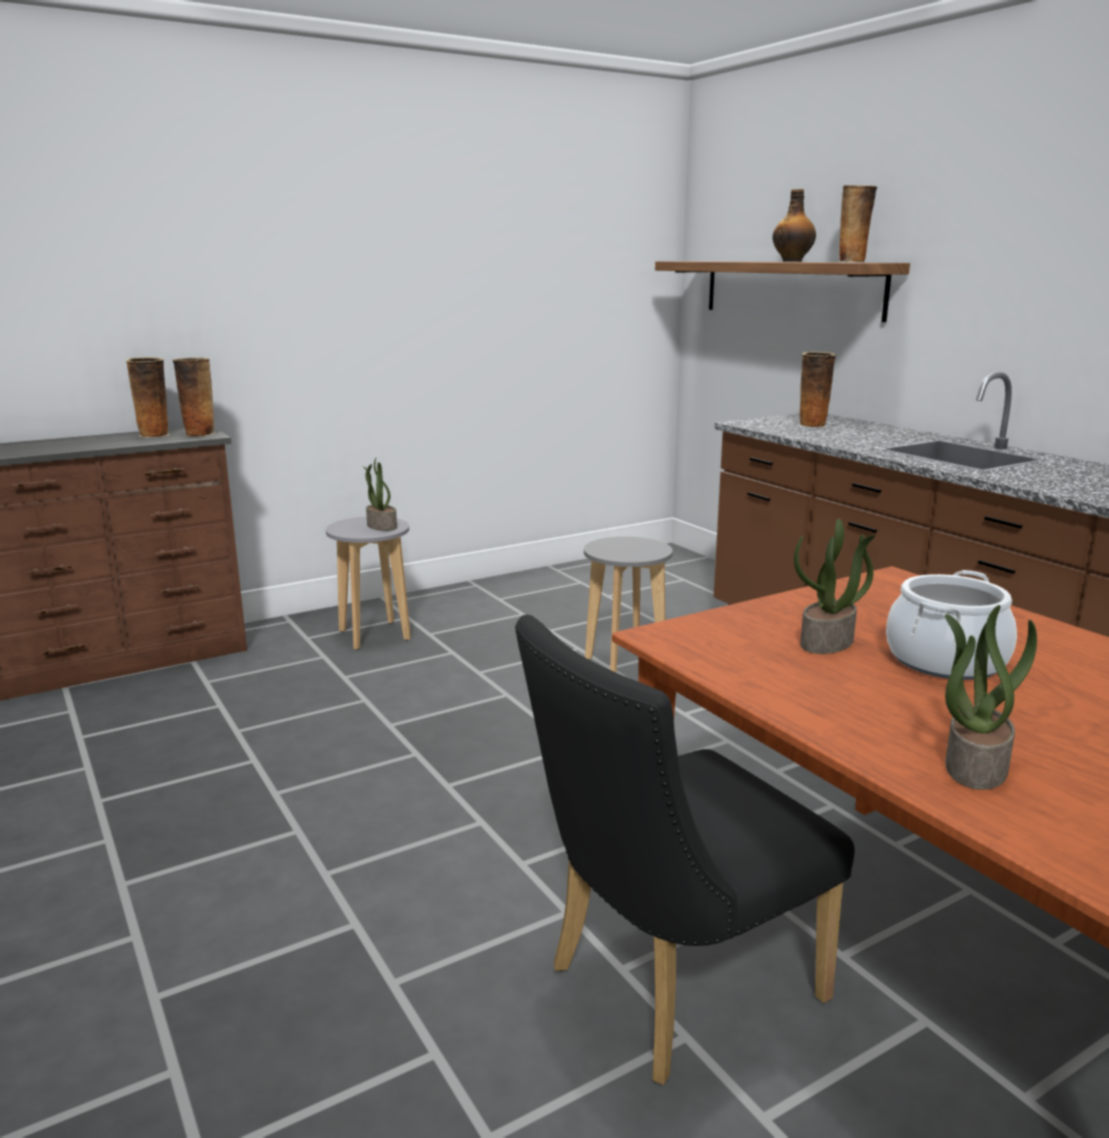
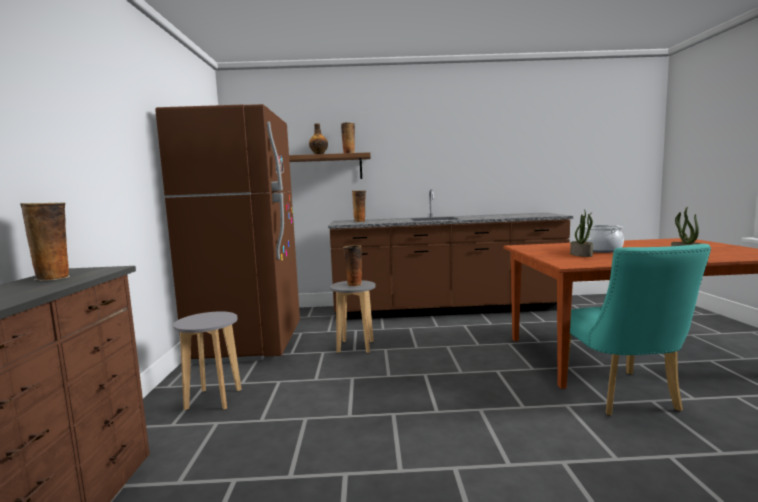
camera: 60 degrees left, 10 degrees down
vase [172,358,215,437] -> vase moved to [343,245,362,286]
potted plant [363,458,397,531] -> none
black chair [515,615,855,1085] -> turquoise chair [567,244,711,416]
none -> brown fridge [155,104,300,364]

